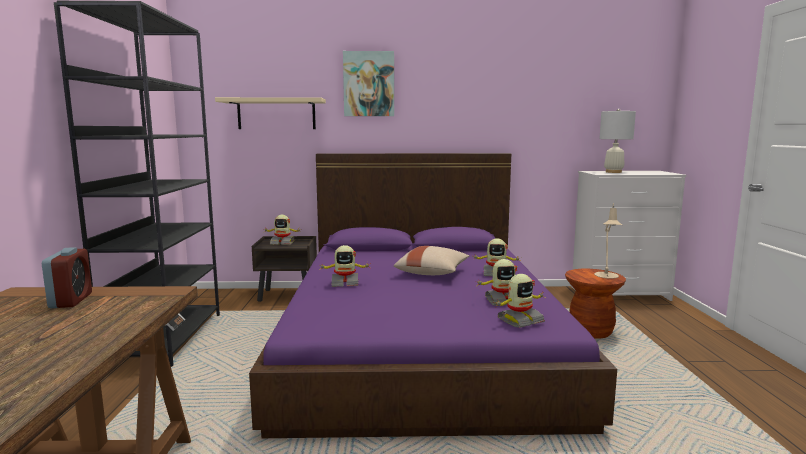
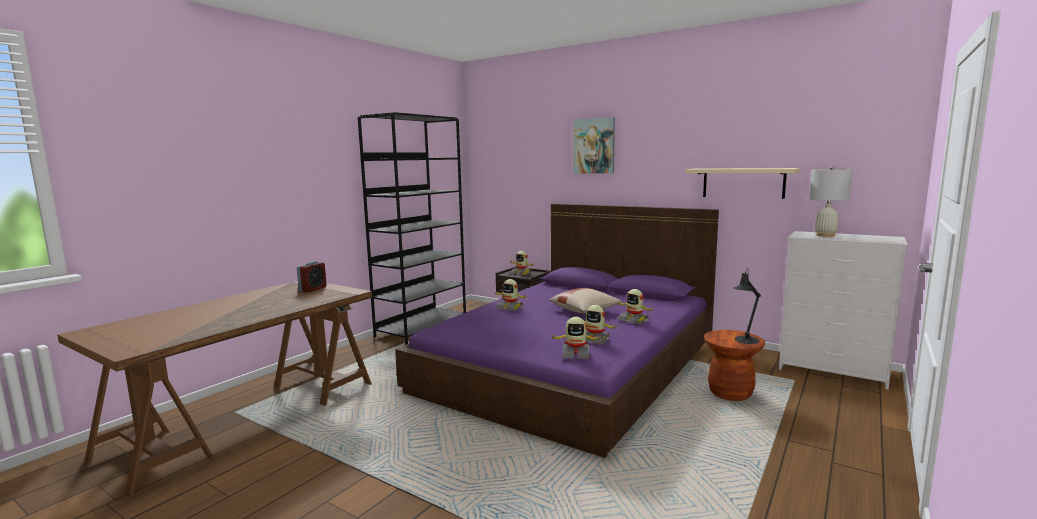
camera: 35 degrees right, 0 degrees up
beige shelf [215,97,326,129] -> beige shelf moved to [685,168,800,199]
beige table lamp [594,203,622,279] -> black table lamp [734,268,761,344]

